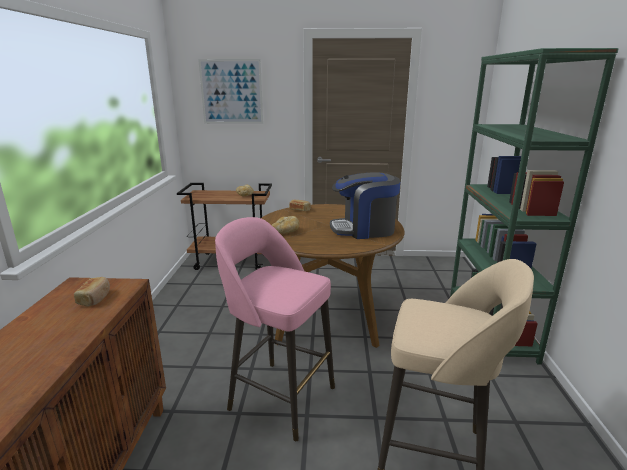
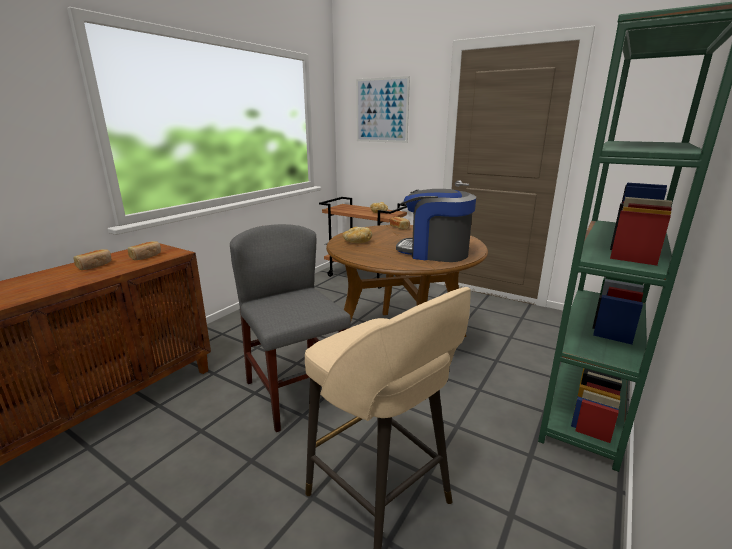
camera: 30 degrees right, 0 degrees up
pink stool [215,217,335,441] -> grey chair [230,224,351,432]
none -> bread [74,250,111,270]

